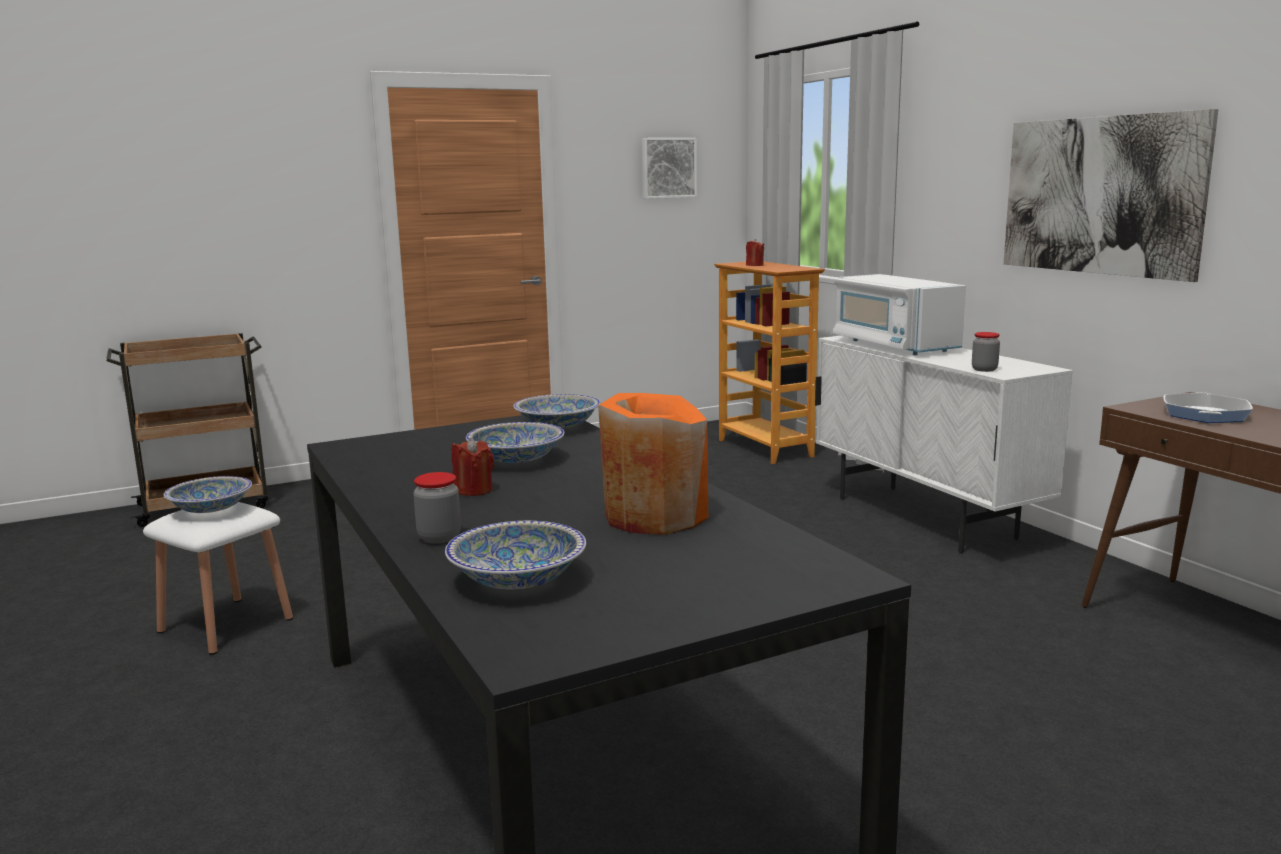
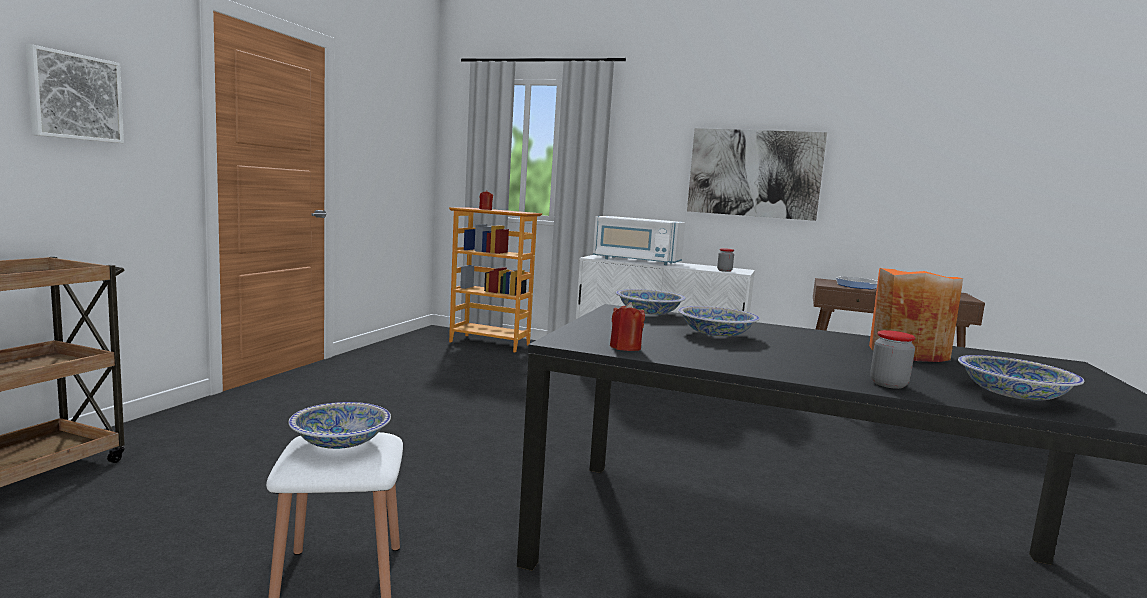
camera: 45 degrees left, 5 degrees down
red candle [451,438,494,496] -> red candle moved to [610,302,645,351]
picture [642,138,697,199] -> picture moved to [26,45,124,143]

